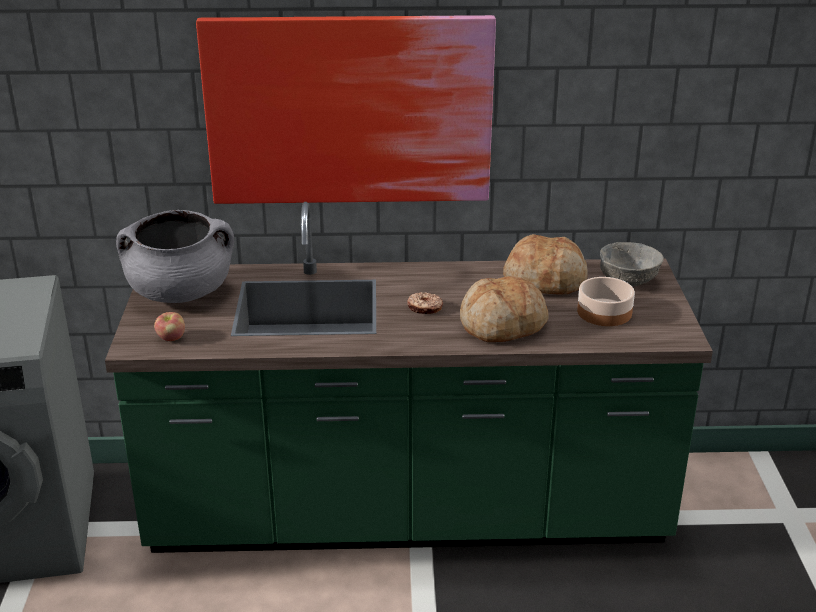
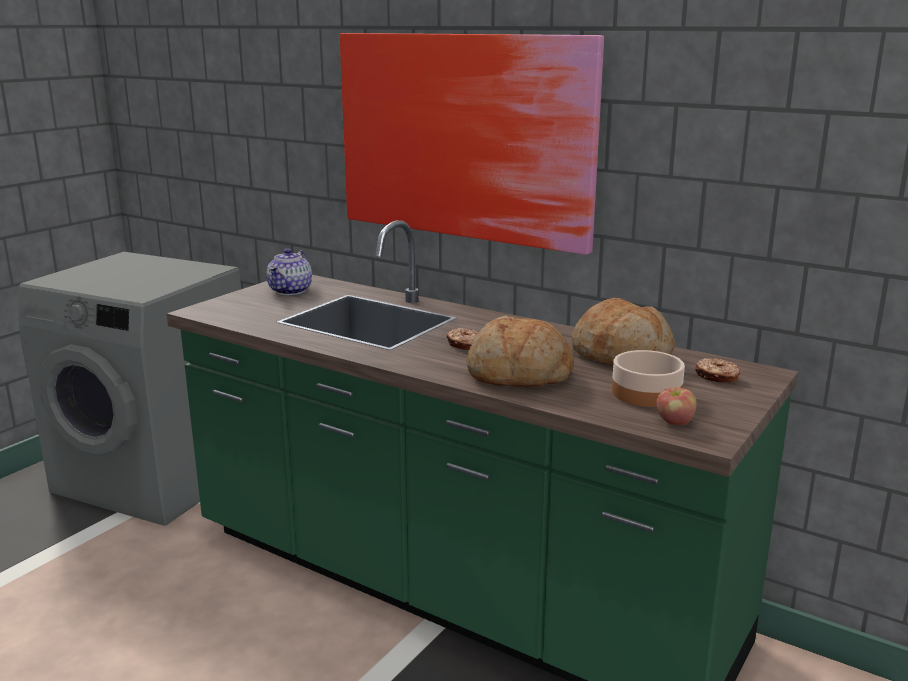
camera: 35 degrees right, 10 degrees down
grey cooking pot [116,210,234,303] -> teapot [267,248,312,295]
apple [154,312,185,341] -> apple moved to [656,387,697,425]
grey bowl [600,242,664,286] -> donut [695,358,741,383]

